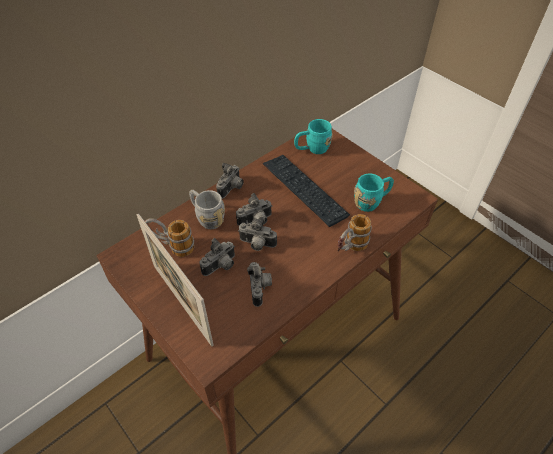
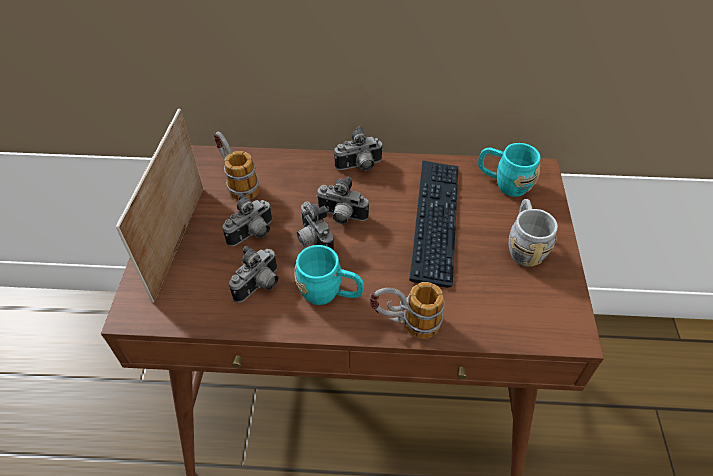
camera: 45 degrees right, 0 degrees up
grey mug [189,190,225,229] -> grey mug moved to [509,199,558,267]
camera [199,238,235,276] -> camera turned 45 degrees counterclockwise [222,194,272,246]
turquoise mug [354,174,394,212] -> turquoise mug moved to [294,245,364,305]

